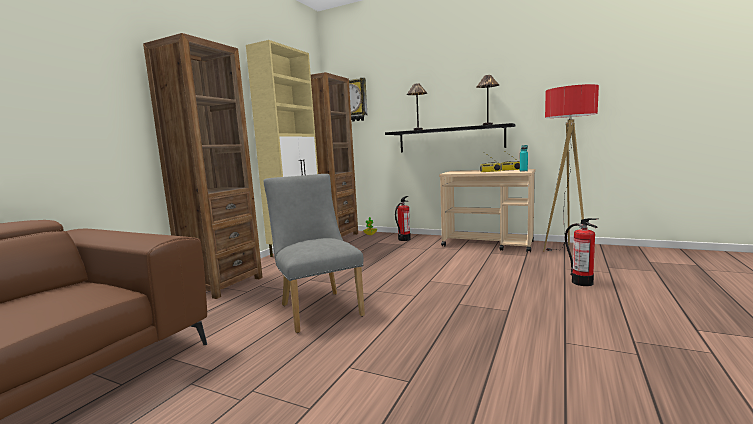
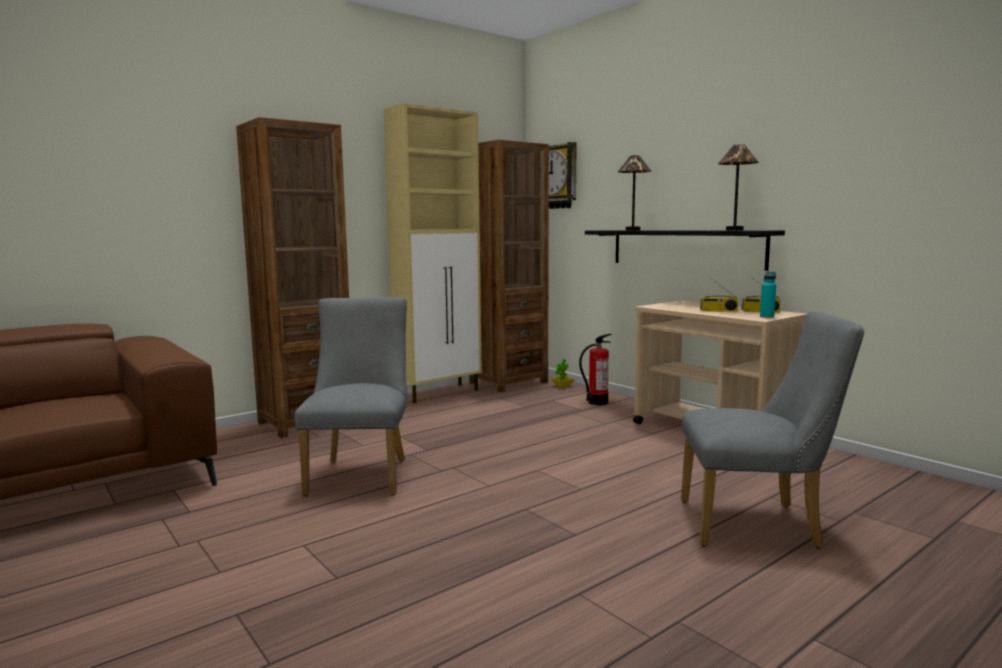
camera: 25 degrees right, 0 degrees up
floor lamp [543,84,599,252] -> none
fire extinguisher [565,218,598,286] -> grey chair [681,311,865,548]

